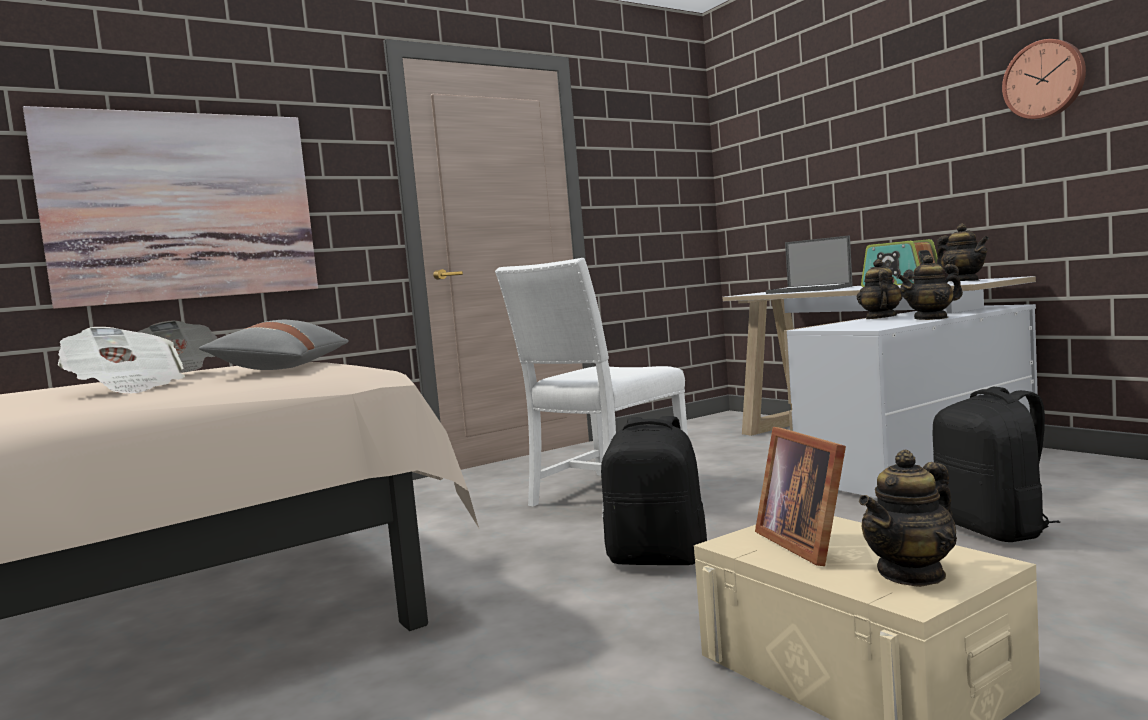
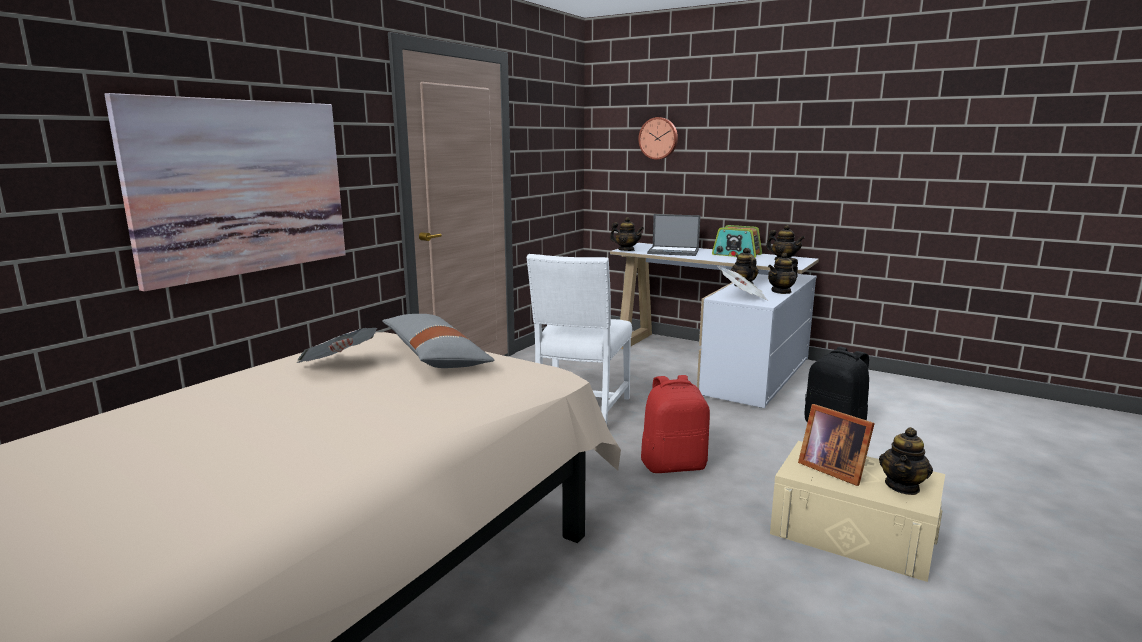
camera: 25 degrees left, 10 degrees up
newspaper [57,327,185,394] -> newspaper moved to [717,266,768,300]
black backpack [601,416,707,565] -> red backpack [641,375,710,473]
wall clock [1002,39,1086,119] -> wall clock moved to [638,117,678,160]
none -> teapot [610,217,644,251]

